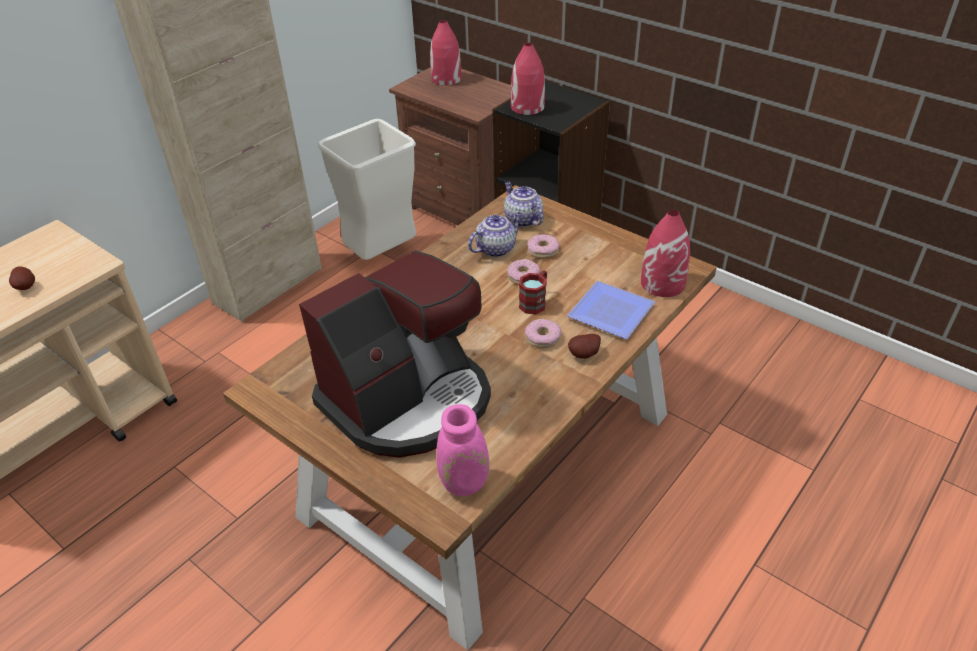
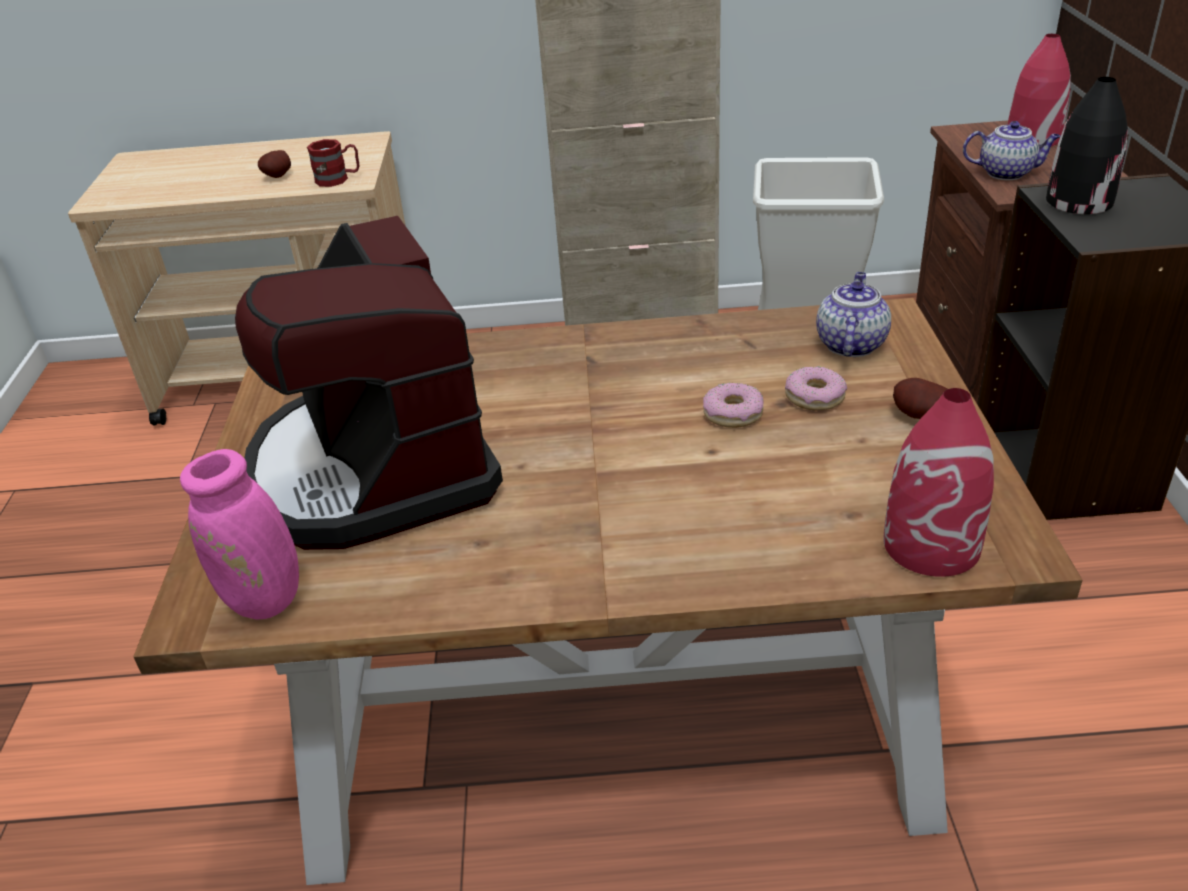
camera: 50 degrees right, 5 degrees down
coffee machine [299,251,491,458] -> coffee machine turned 60 degrees clockwise [235,216,503,550]
teapot [468,212,522,257] -> teapot moved to [963,121,1060,180]
red vase [511,43,545,115] -> black vase [1046,77,1128,214]
red mug [519,270,547,314] -> red mug moved to [307,139,360,187]
donut [525,319,561,348] -> none
plate [567,281,655,339] -> none
potato [568,334,601,359] -> potato moved to [893,378,947,419]

